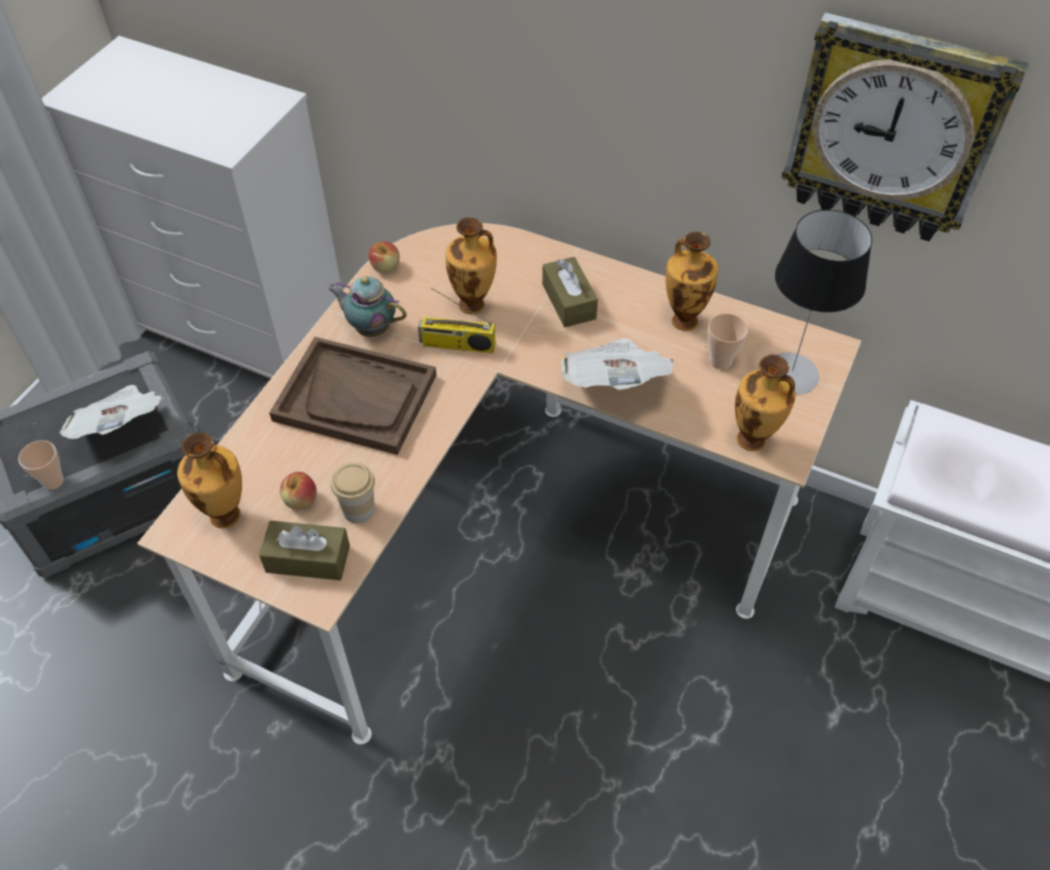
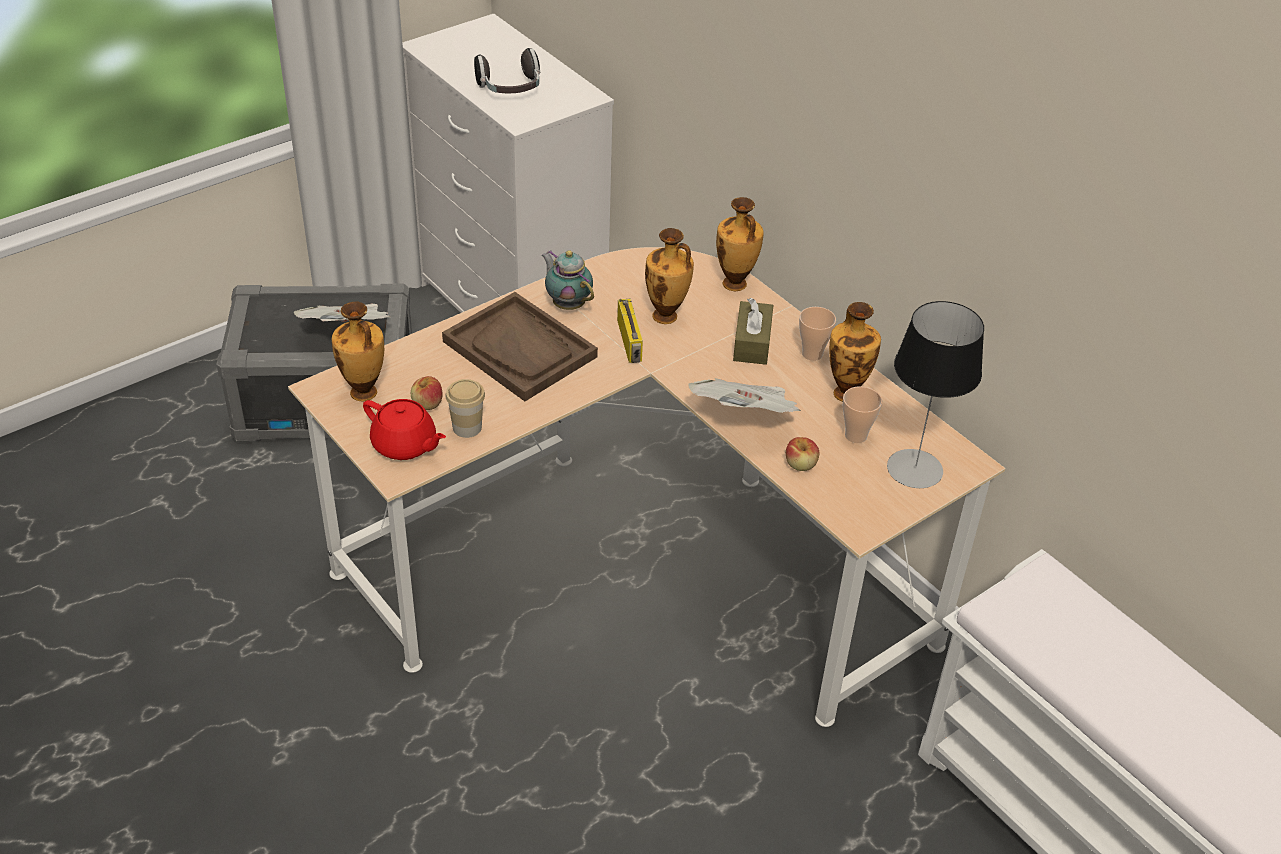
camera: 25 degrees right, 10 degrees down
cup [18,440,64,490] -> cup moved to [799,307,836,361]
brown tissue box [259,521,350,580] -> red teapot [363,399,446,460]
apple [369,242,400,273] -> apple moved to [786,437,819,471]
radio [418,288,495,353] -> radio turned 135 degrees counterclockwise [617,298,643,363]
vase [735,355,796,451] -> vase moved to [716,197,764,291]
wall clock [781,12,1029,241] -> none
none -> headphones [474,48,540,93]

